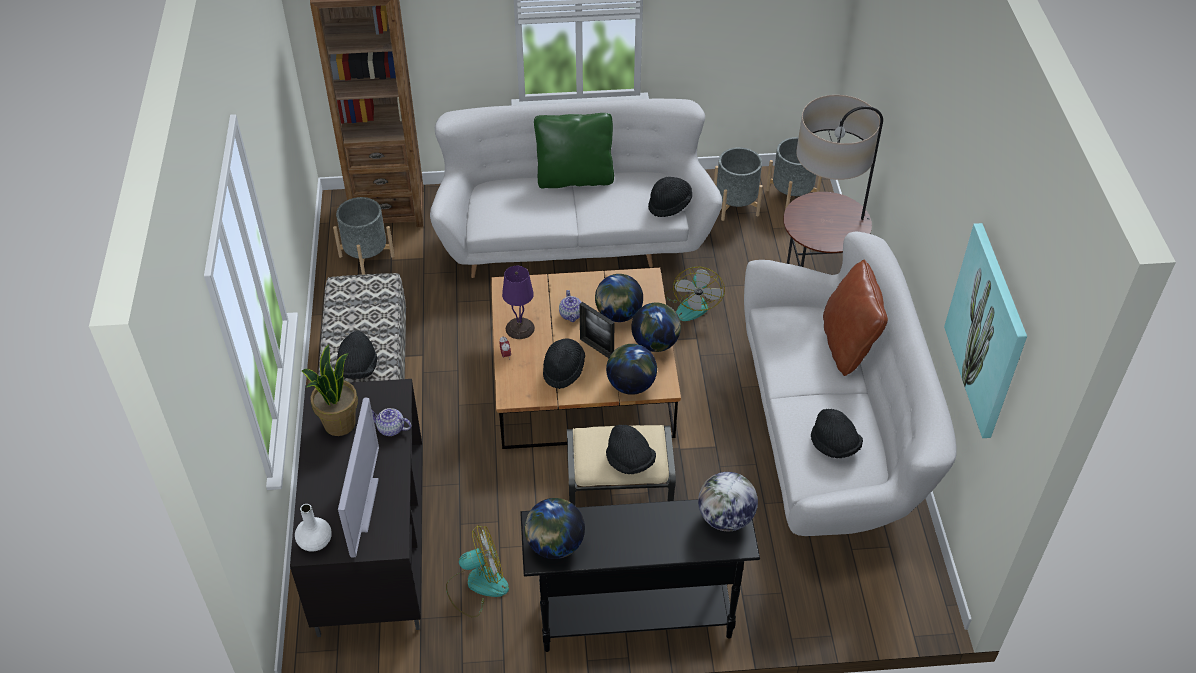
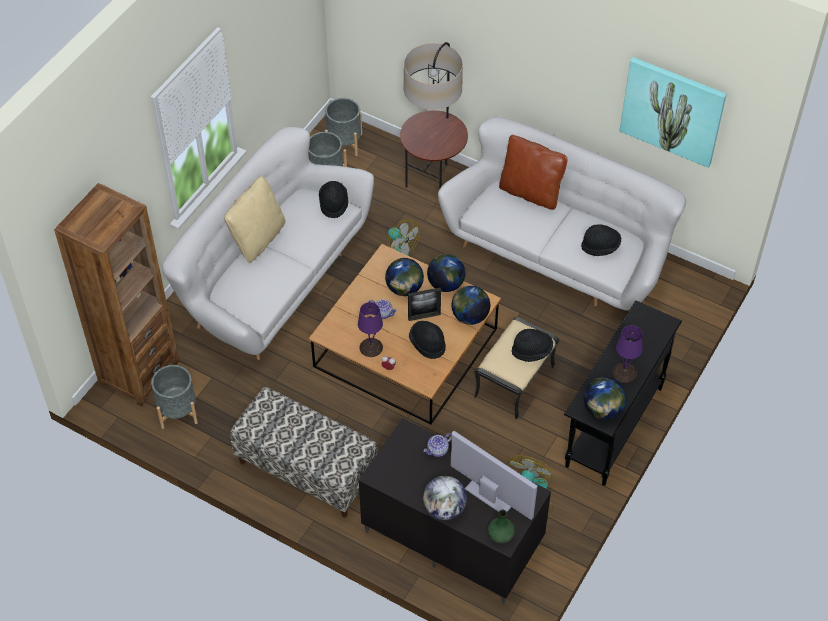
camera: 55 degrees left, 5 degrees up
white vase [295,504,332,552] -> green vase [488,510,515,543]
potted plant [302,344,358,436] -> none
black hat [334,331,377,379] -> none
green pillow [534,113,614,189] -> beige pillow [224,176,285,263]
globe [698,472,758,531] -> globe moved to [423,476,467,520]
none -> purple table lamp [612,325,643,383]

